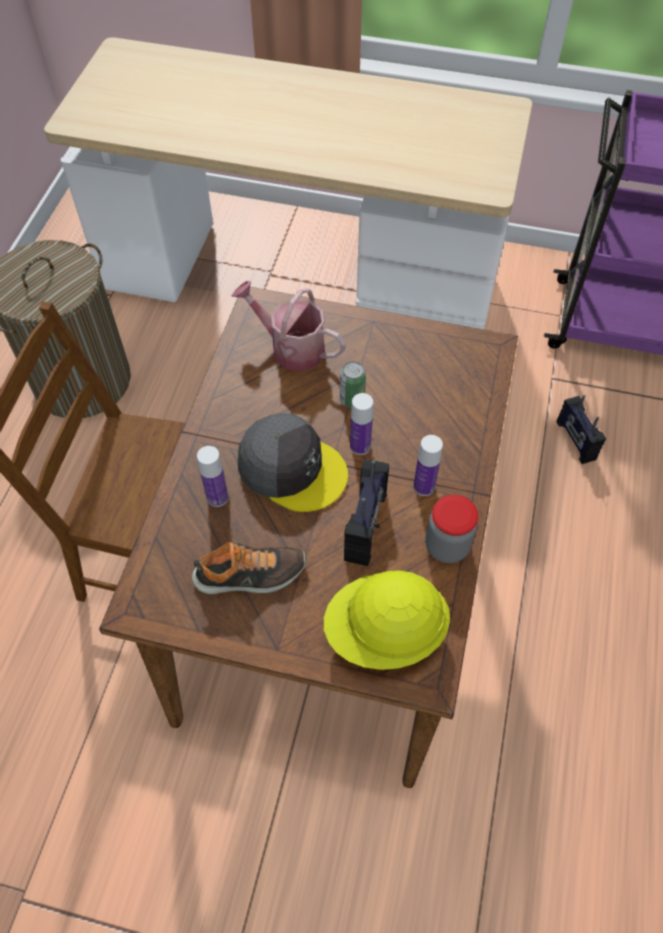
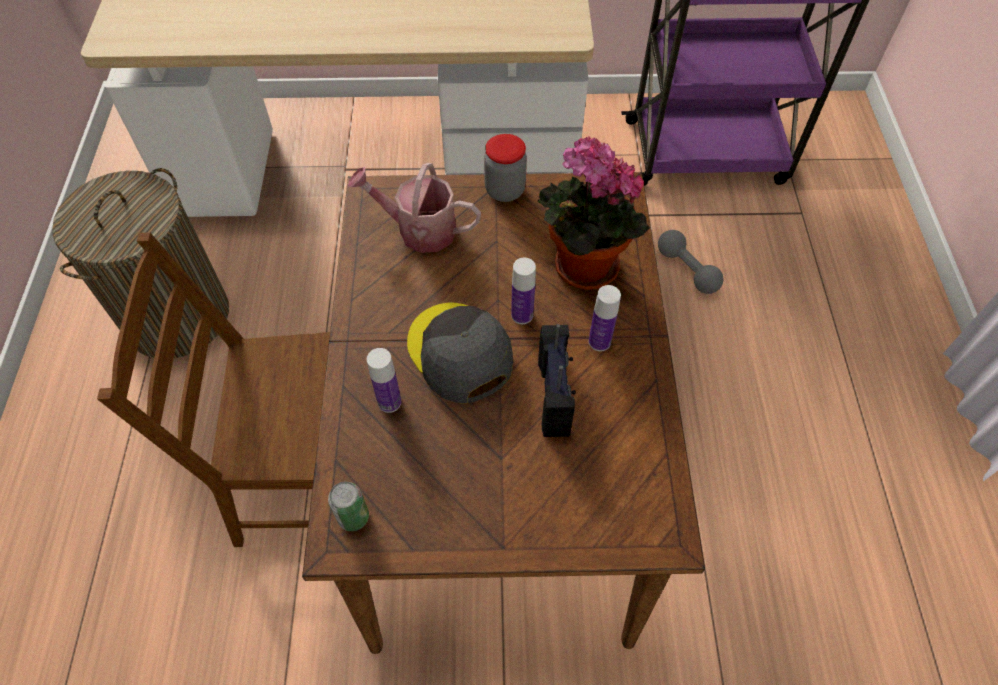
camera: 15 degrees left, 0 degrees up
shoe [192,542,306,594] -> none
grey cap [238,413,348,512] -> grey cap turned 135 degrees counterclockwise [407,303,513,404]
yellow hard hat [324,570,450,670] -> none
can [340,361,366,408] -> can moved to [328,482,369,531]
jar [425,495,478,563] -> jar moved to [484,134,527,202]
radio [557,395,606,464] -> grey dumbbell [658,230,724,294]
none -> potted plant [538,136,650,290]

